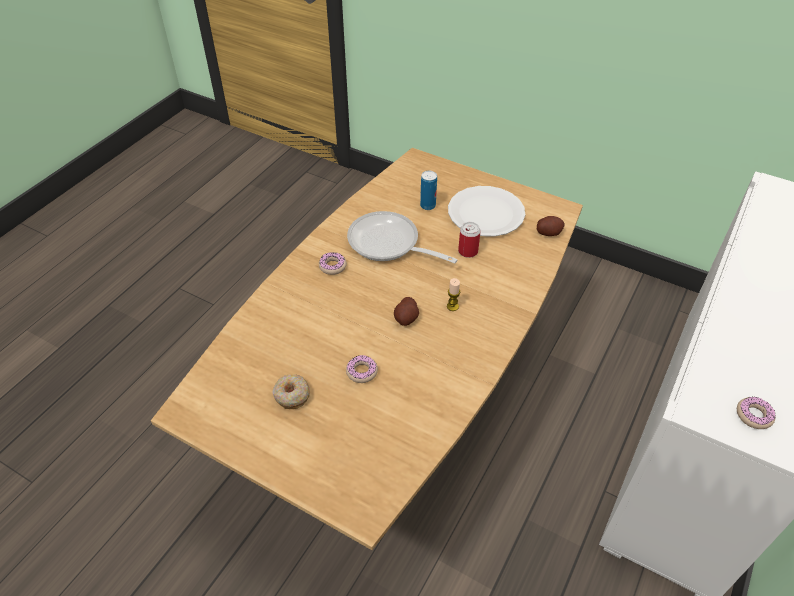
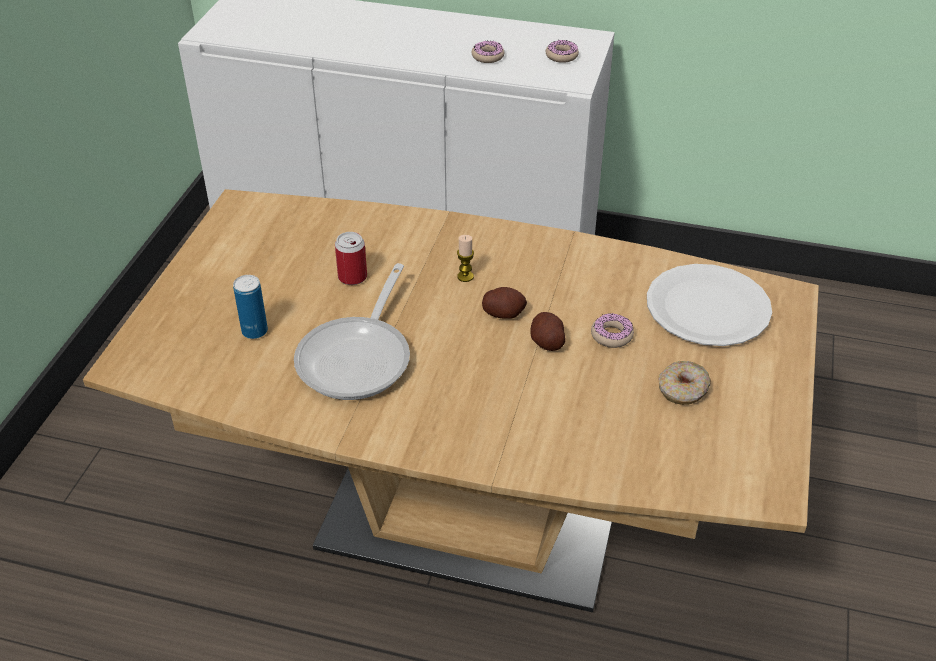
camera: 105 degrees left, 5 degrees down
donut [319,252,347,275] -> donut moved to [472,41,504,63]
white plate [448,186,525,237] -> white plate moved to [647,264,772,346]
potato [537,216,565,236] -> potato moved to [530,312,566,351]

